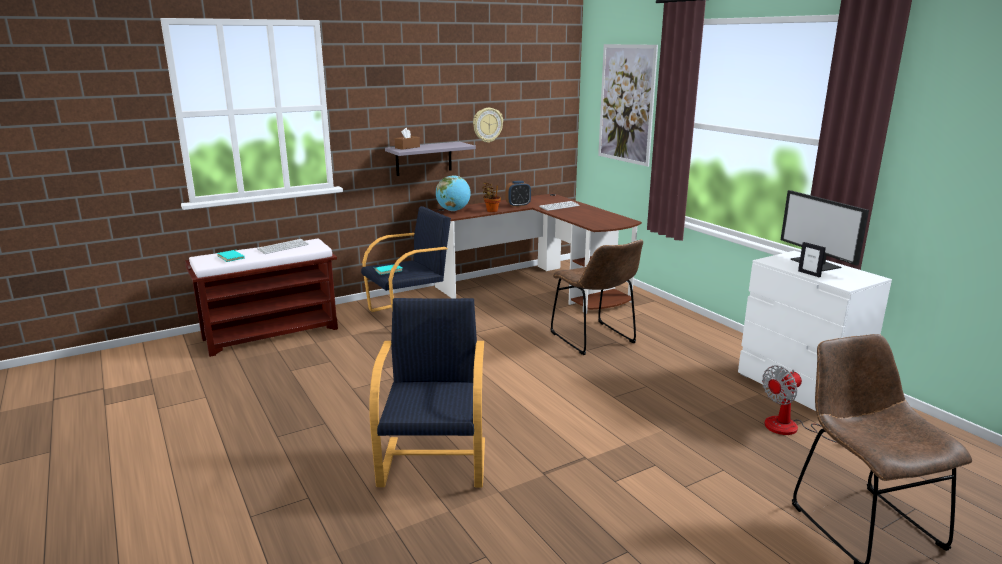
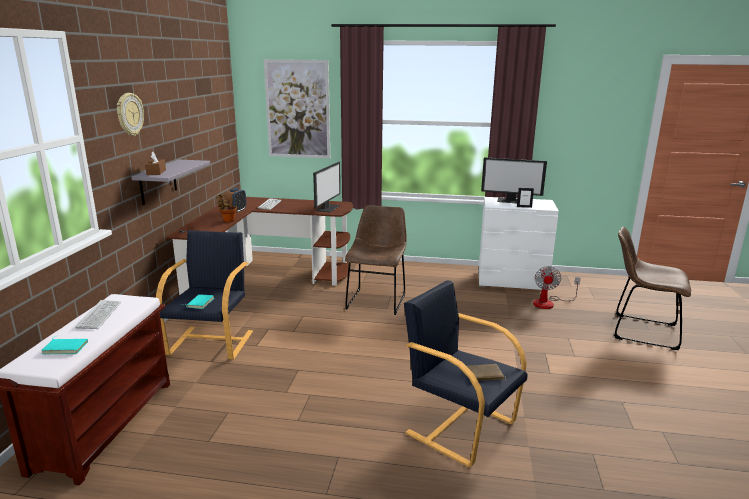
camera: 50 degrees left, 0 degrees up
globe [436,175,471,211] -> none
wall clock [473,108,503,143] -> wall clock moved to [117,93,144,136]
brown chair [550,240,643,355] -> brown chair turned 90 degrees counterclockwise [345,205,407,315]
none -> monitor [313,162,340,212]
none -> brown book [467,364,506,381]

